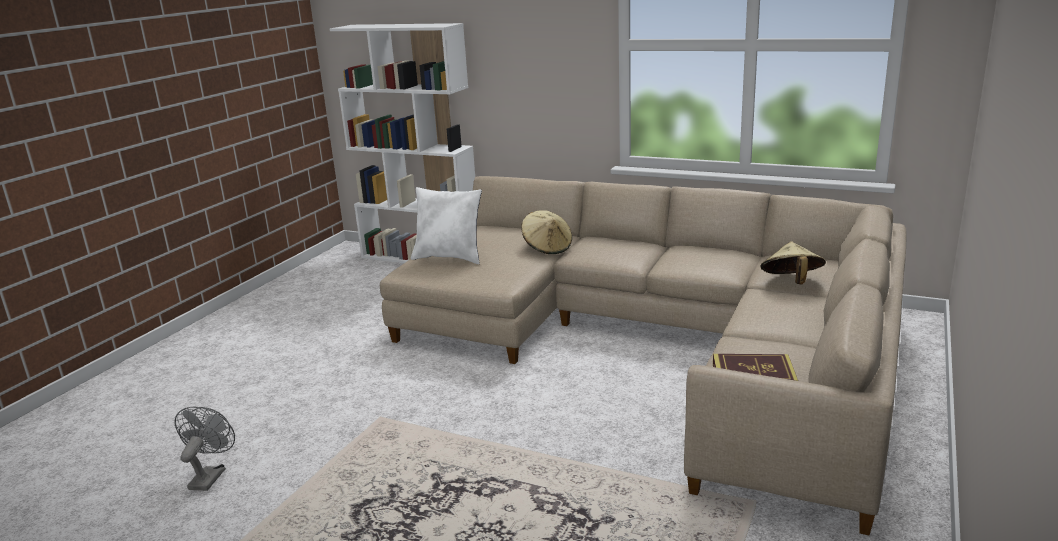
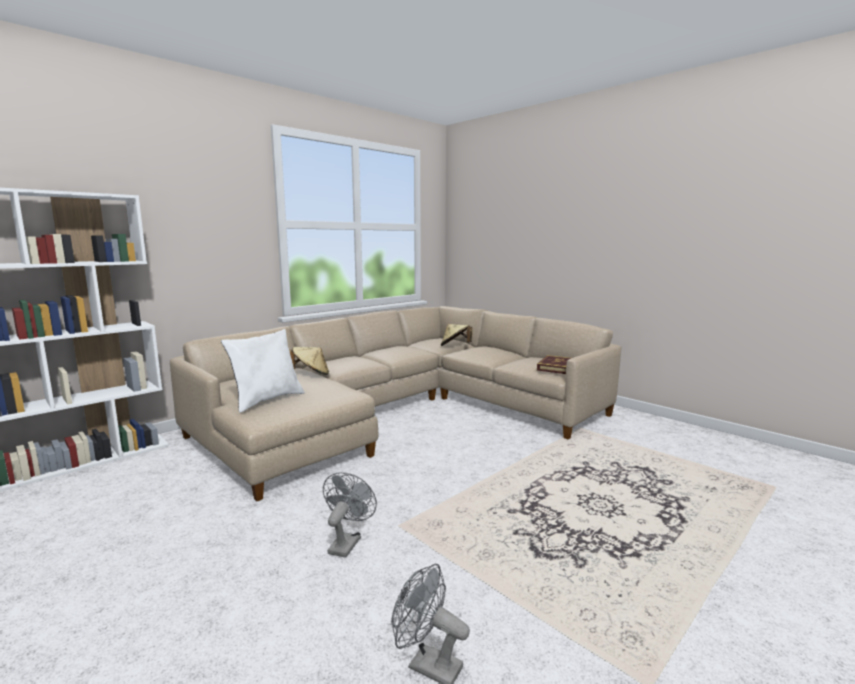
camera: 70 degrees left, 10 degrees down
none -> grey fan [323,472,377,558]

